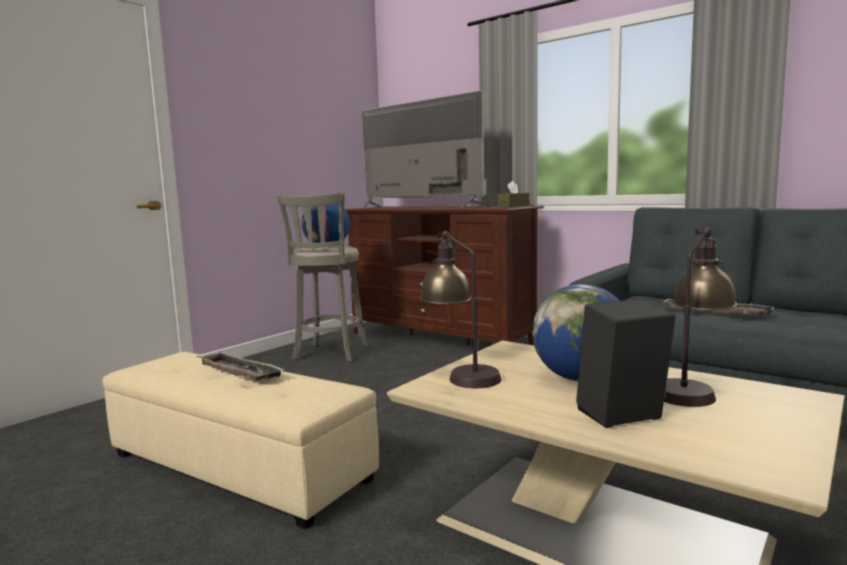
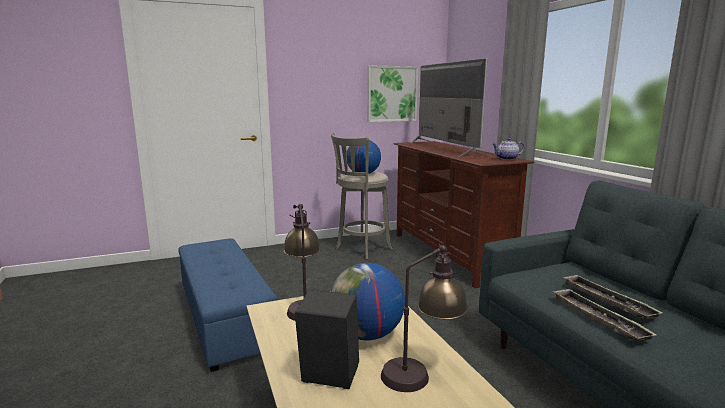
camera: 30 degrees right, 5 degrees up
beige ottoman [102,352,379,529] -> blue ottoman [178,238,278,372]
tray [197,351,284,380] -> tray moved to [552,288,657,341]
brown tissue box [498,181,529,207] -> teapot [492,138,525,160]
none -> picture [367,65,418,122]

